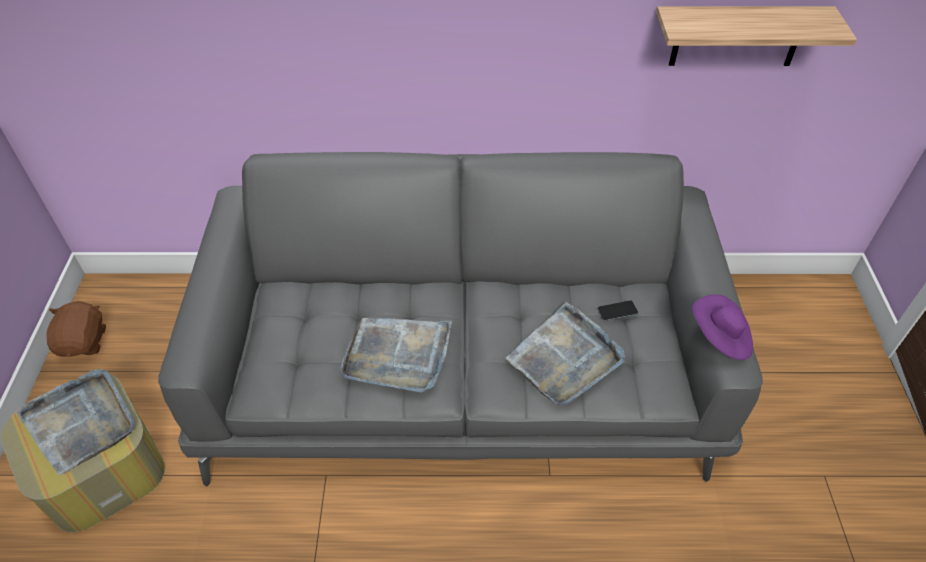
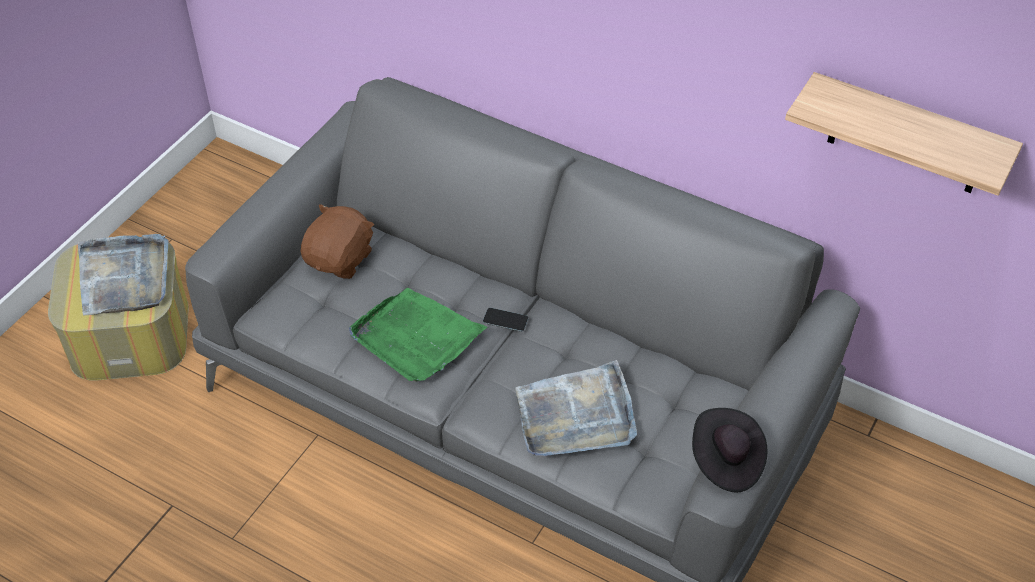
camera: 30 degrees right, 0 degrees up
brown plush toy [46,302,106,357] -> brown plush toy moved to [301,204,374,279]
grey tray [339,318,452,393] -> green tray [349,288,487,382]
phone [598,300,638,321] -> phone moved to [483,308,528,332]
purple hat [692,294,753,360] -> black hat [692,408,767,493]

